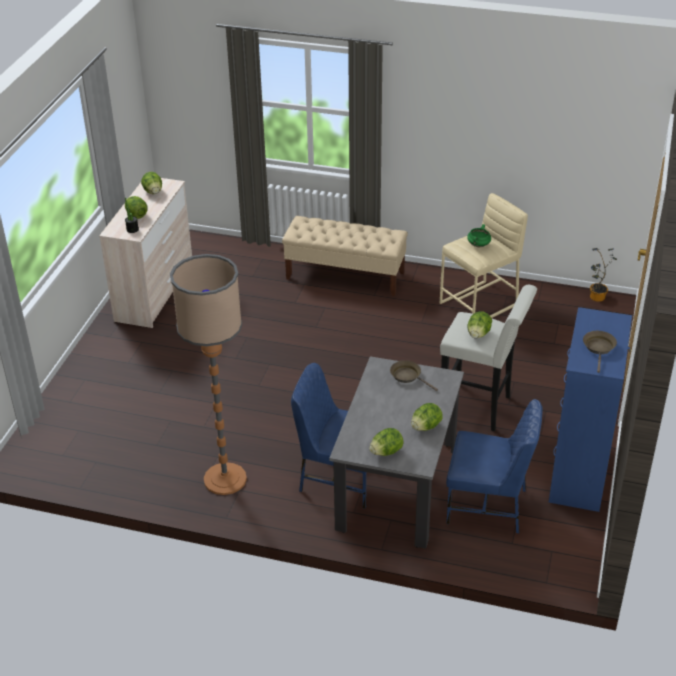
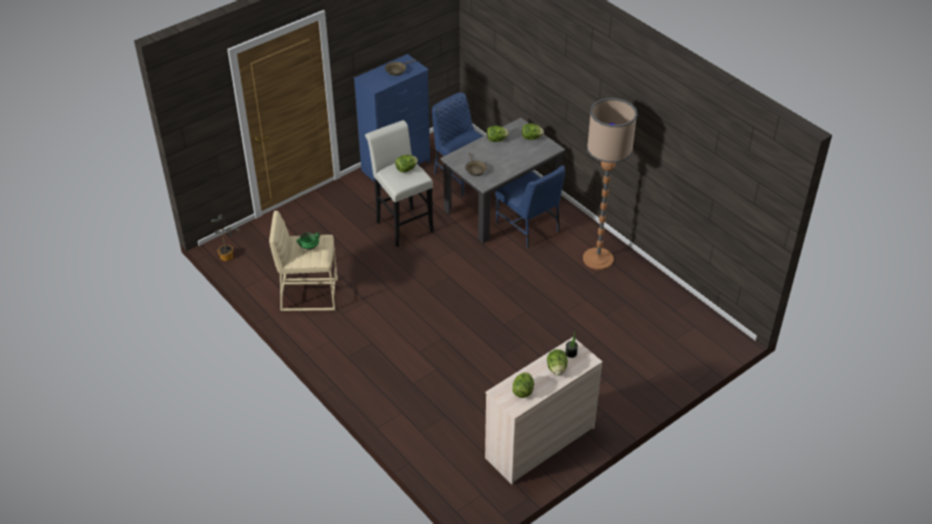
camera: 145 degrees left, 5 degrees up
beige bench [282,216,408,296] -> none

